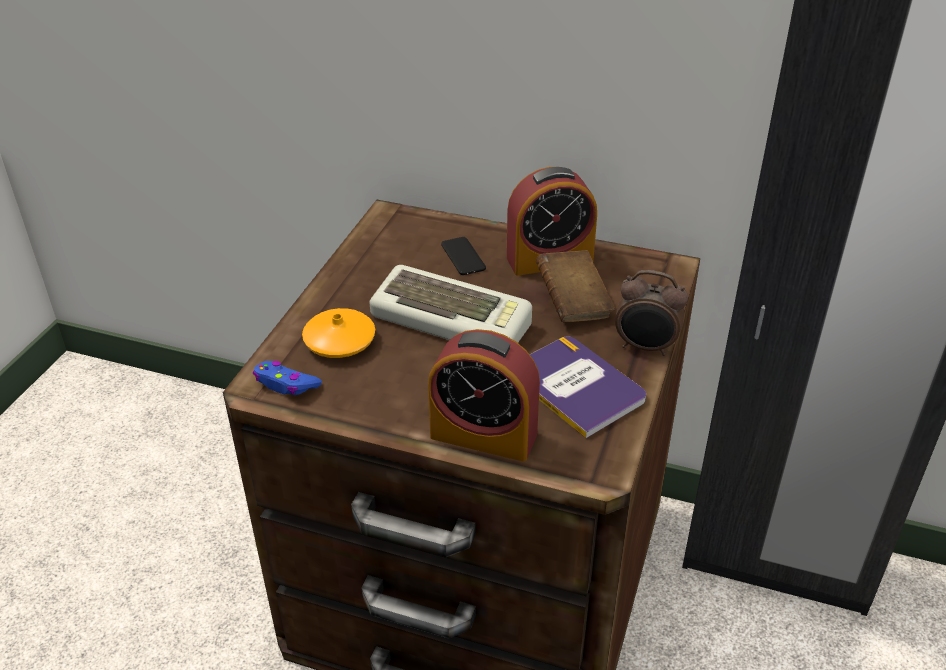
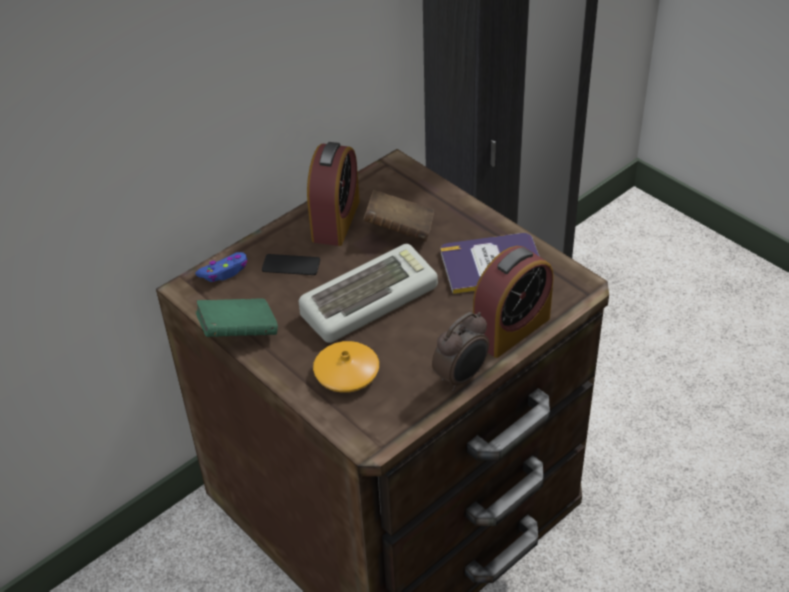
camera: 60 degrees left, 5 degrees up
blue game controller [253,361,322,395] -> blue game controller moved to [195,252,247,282]
alarm clock [615,270,688,356] -> alarm clock moved to [432,312,489,392]
none -> green book [195,298,278,337]

